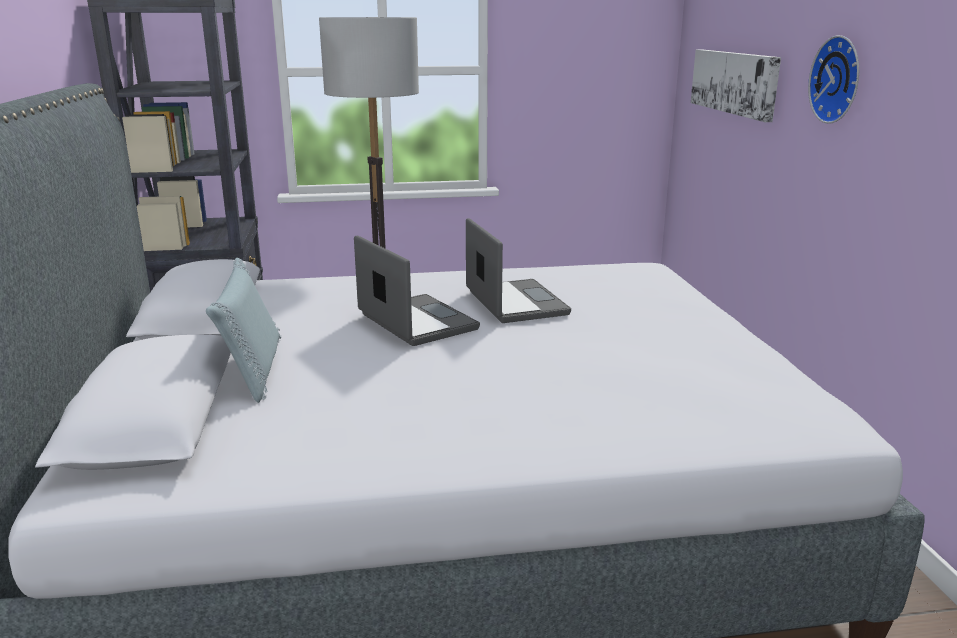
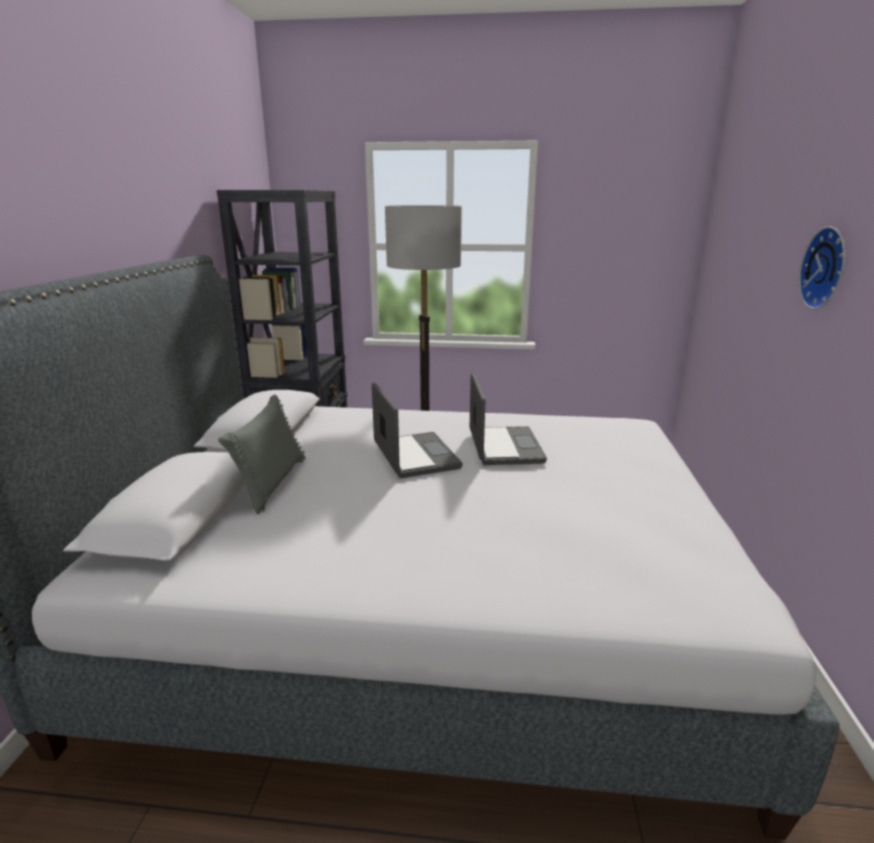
camera: 15 degrees right, 0 degrees up
blue pillow [206,258,282,403] -> grey pillow [218,394,305,514]
picture [691,49,781,122] -> none

